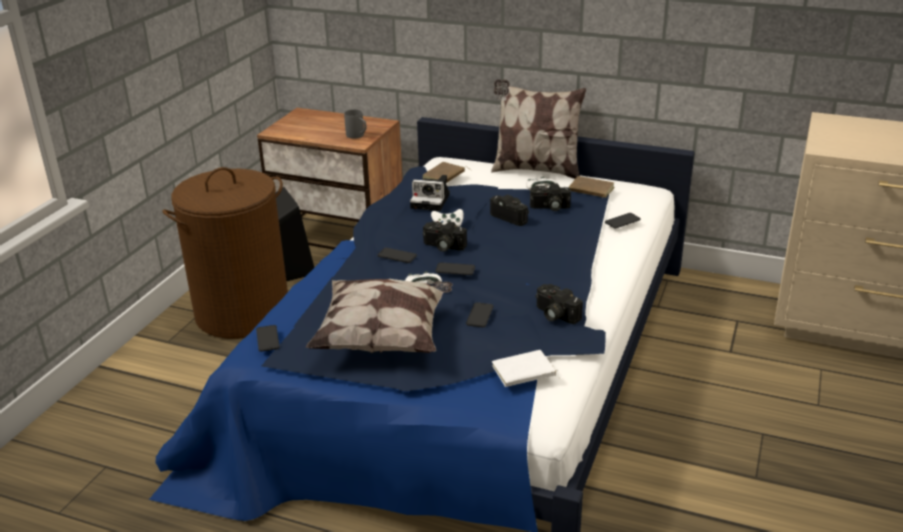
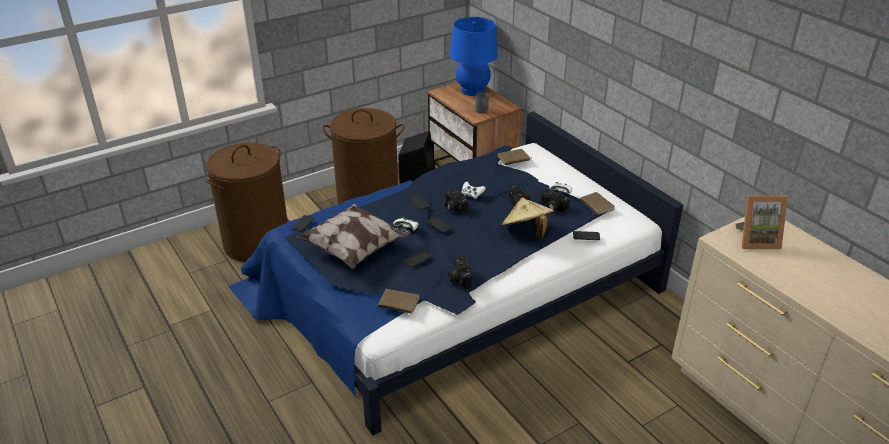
camera: 35 degrees right, 5 degrees up
camera [410,175,450,211] -> none
pillow [491,79,586,179] -> none
white book [492,350,561,387] -> brown book [378,289,420,316]
none -> brown laundry basket [205,143,288,262]
none -> blue table lamp [450,17,498,96]
none -> beige hat [501,198,554,238]
none -> picture frame [736,196,788,249]

